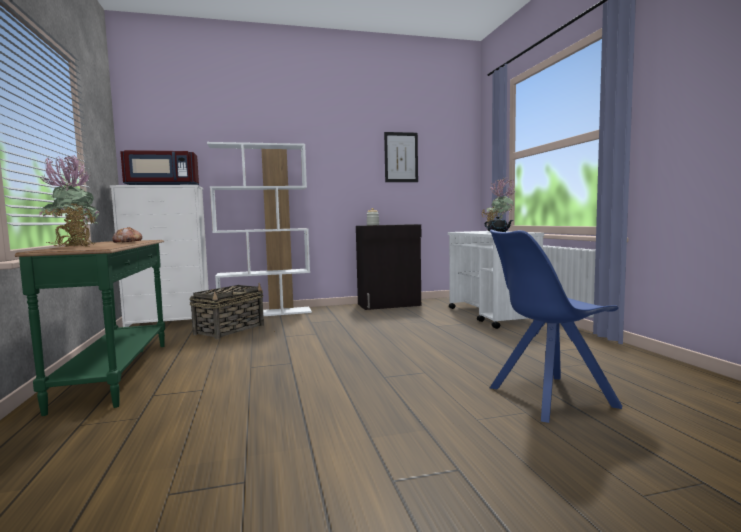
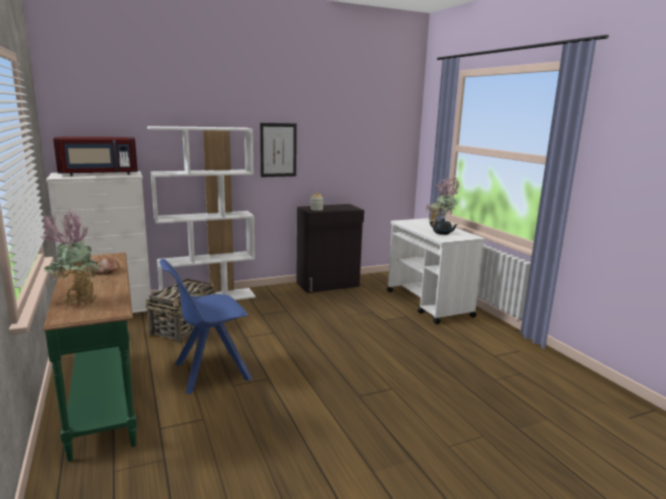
camera: 10 degrees left, 10 degrees up
picture [384,132,418,182] -> picture moved to [260,123,297,177]
blue chair [490,230,622,423] -> blue chair moved to [159,259,252,394]

